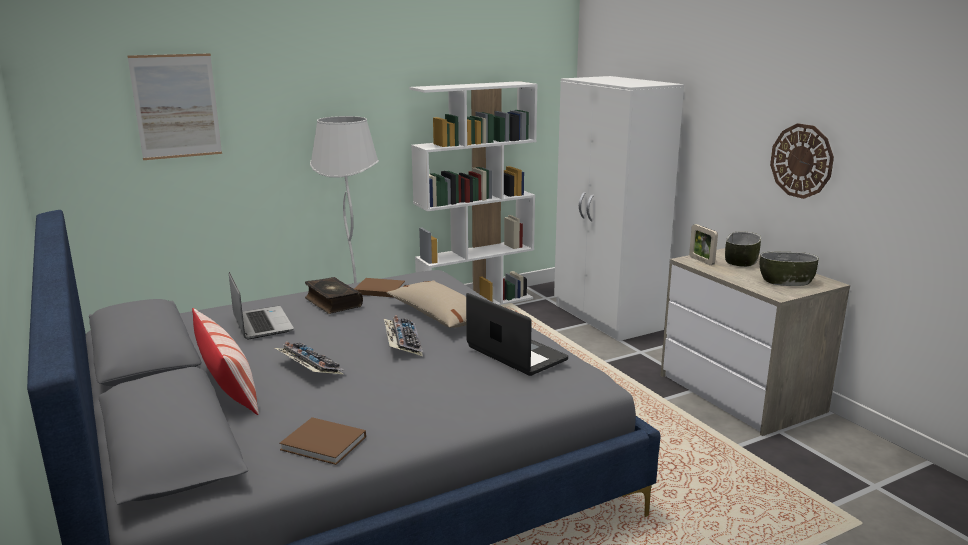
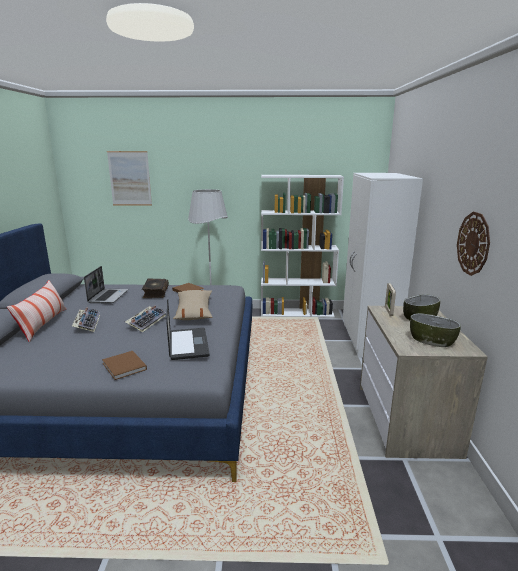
camera: 30 degrees right, 0 degrees up
brown book [279,417,366,465] -> brown book moved to [102,351,147,380]

